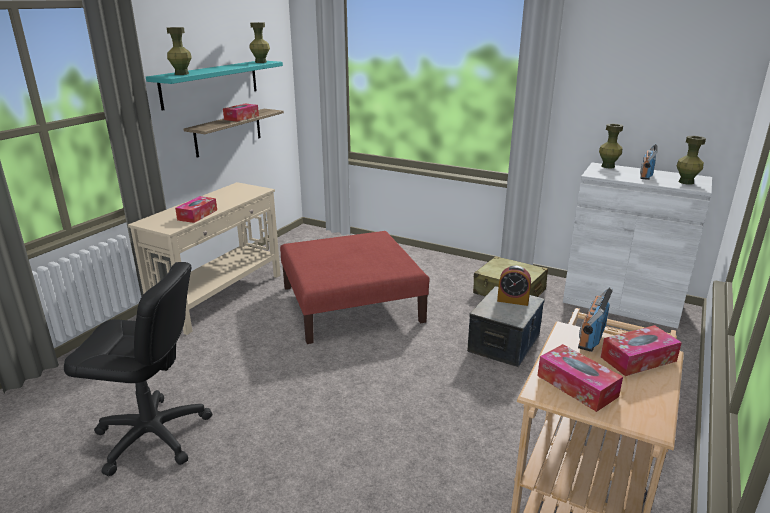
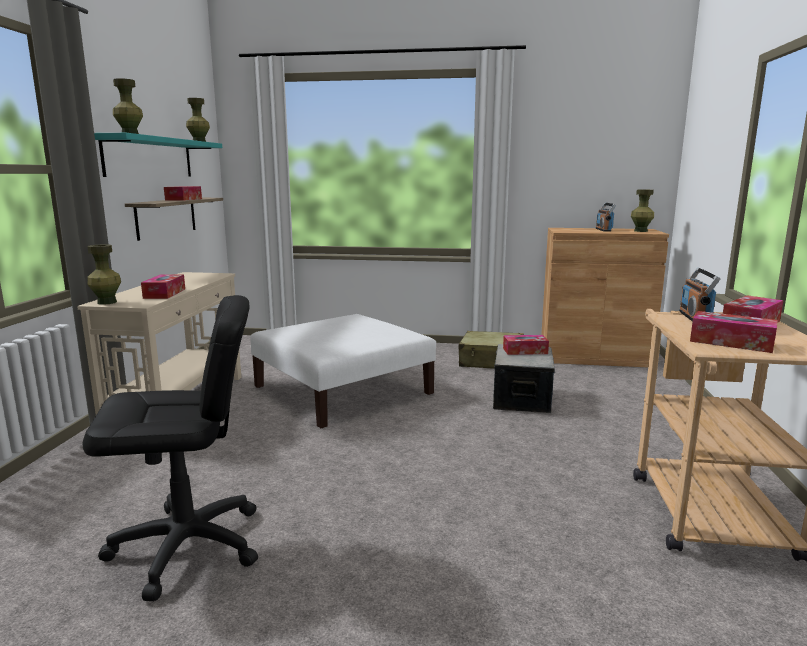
camera: 20 degrees left, 10 degrees down
red ottoman [280,231,430,344] -> white ottoman [250,314,436,428]
alarm clock [497,266,531,306] -> tissue box [503,335,549,355]
white cabinet [563,163,712,329] -> brown cabinet [541,228,669,367]
green vase [599,124,623,168] -> green vase moved to [87,244,121,305]

